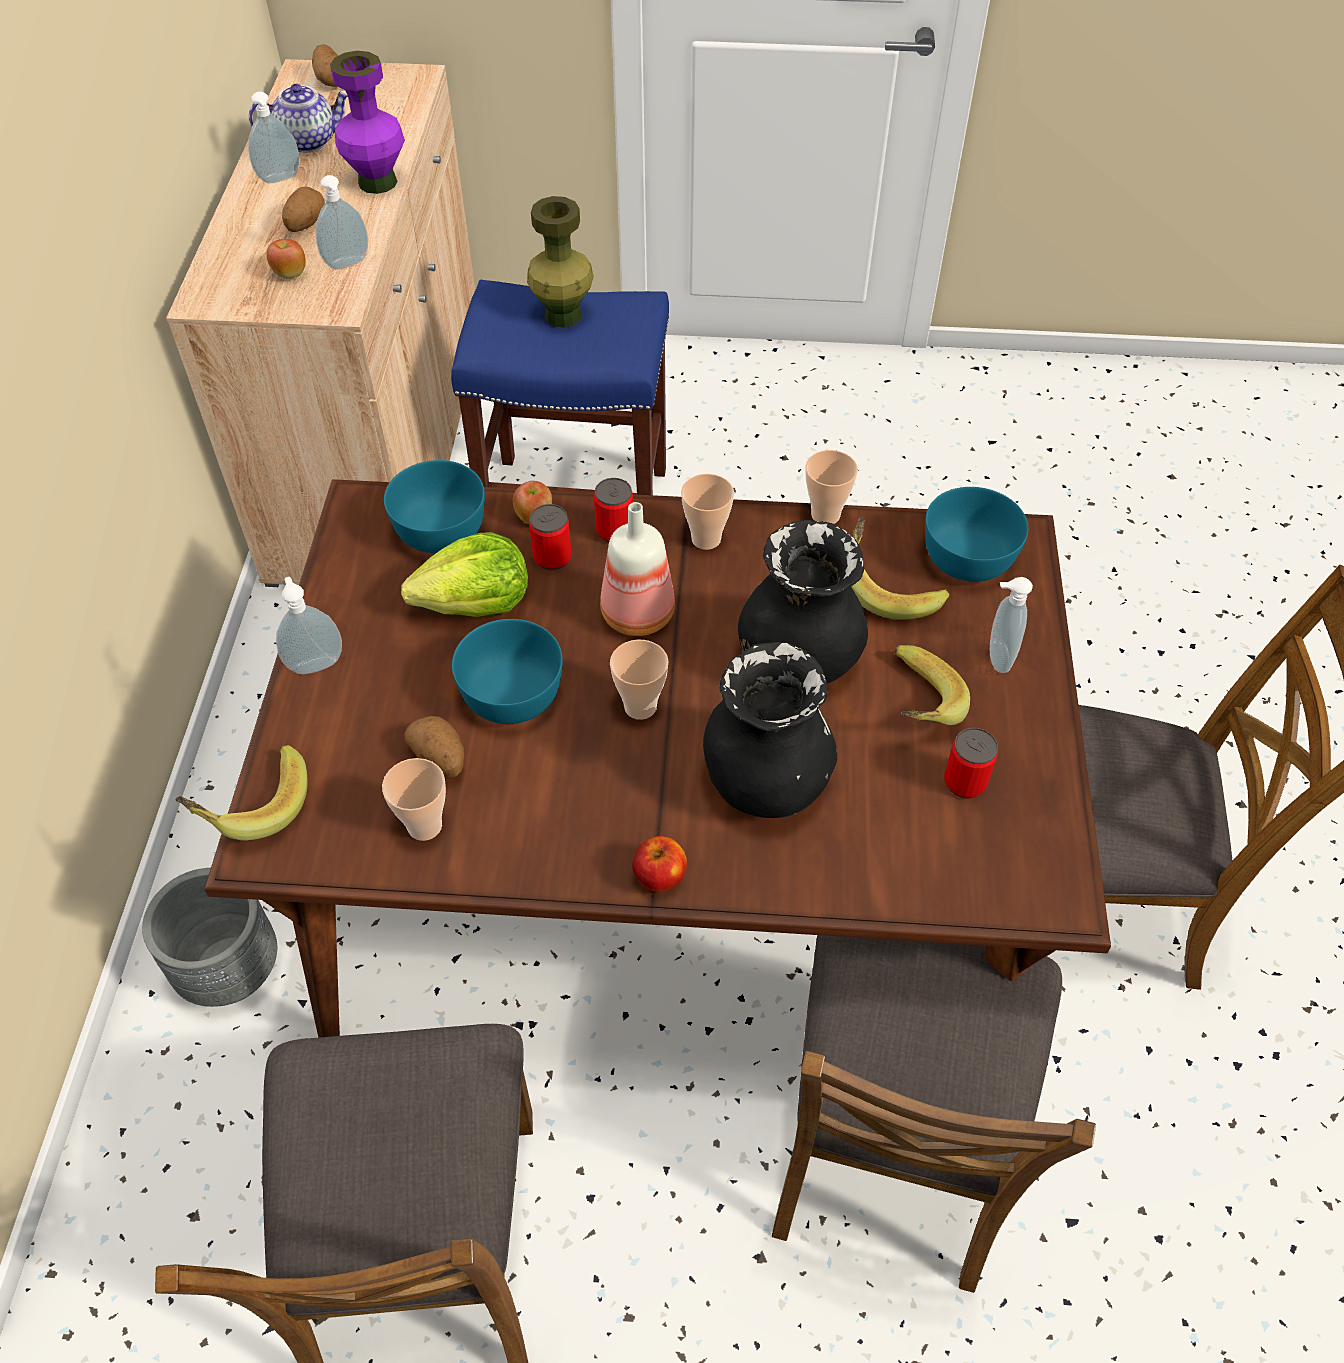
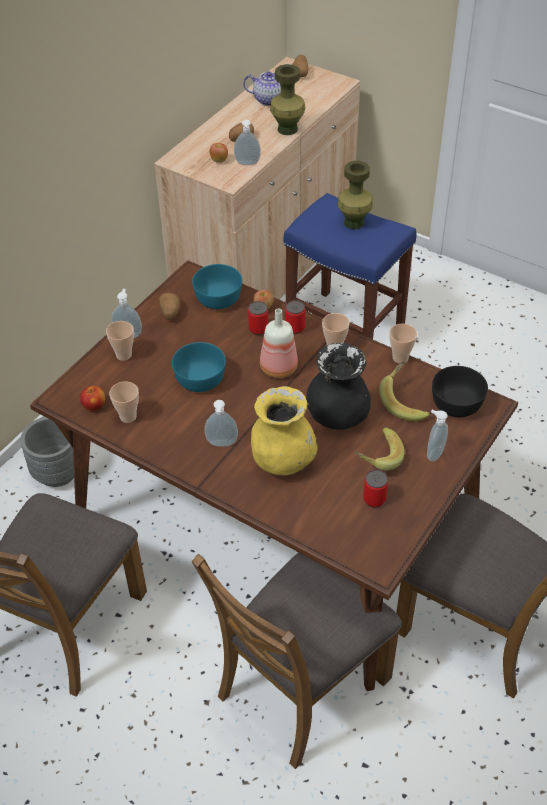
camera: 30 degrees right, 5 degrees down
banana [175,745,308,841] -> none
soap dispenser [248,91,299,183] -> soap dispenser moved to [205,400,238,447]
purple vase [330,51,405,194] -> green vase [270,64,305,135]
lettuce [401,532,528,617] -> none
potato [404,716,464,779] -> potato moved to [159,293,180,320]
cup [610,639,669,720] -> cup moved to [106,321,134,361]
apple [632,836,687,892] -> apple moved to [80,386,105,411]
black vase [703,642,837,818] -> yellow vase [251,386,318,476]
turquoise bowl [925,487,1028,582] -> black bowl [432,366,488,417]

